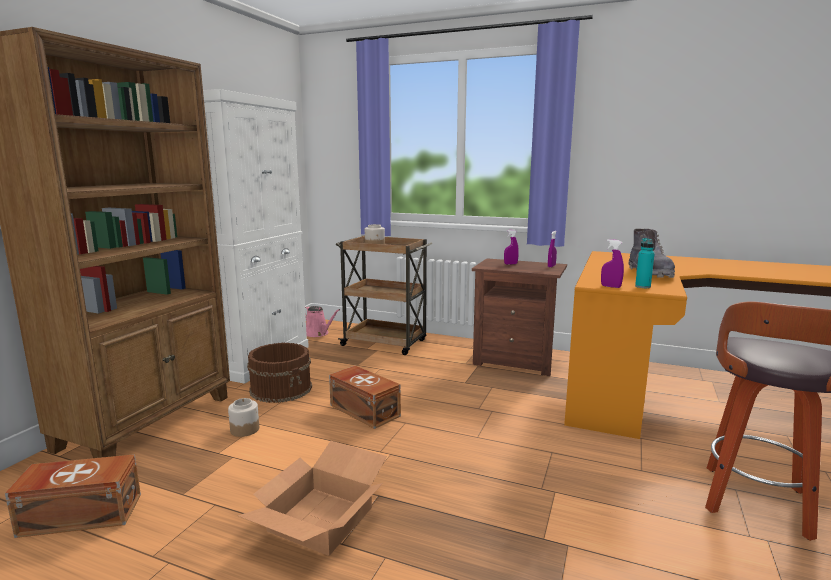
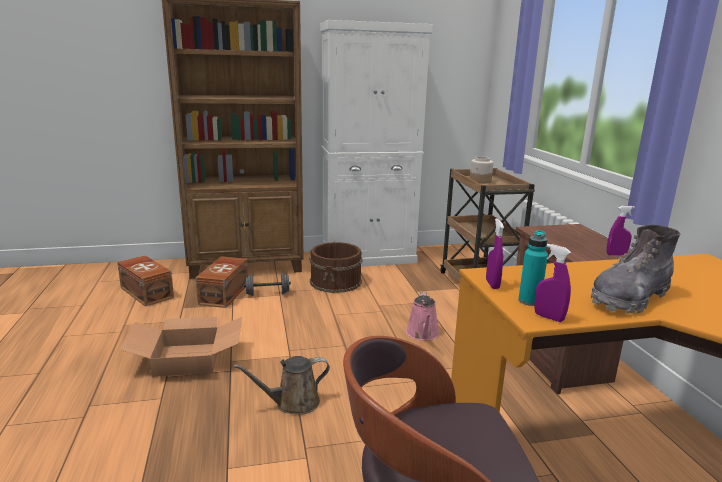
camera: 55 degrees right, 5 degrees up
jar [228,398,259,437] -> grey dumbbell [244,273,291,296]
pink watering can [305,306,340,337] -> pink watering can moved to [406,292,440,341]
brown storage box [329,365,401,429] -> brown storage box moved to [195,256,248,308]
purple spray bottle [504,230,519,265] -> purple spray bottle moved to [534,244,571,322]
none -> brown watering can [233,356,330,415]

